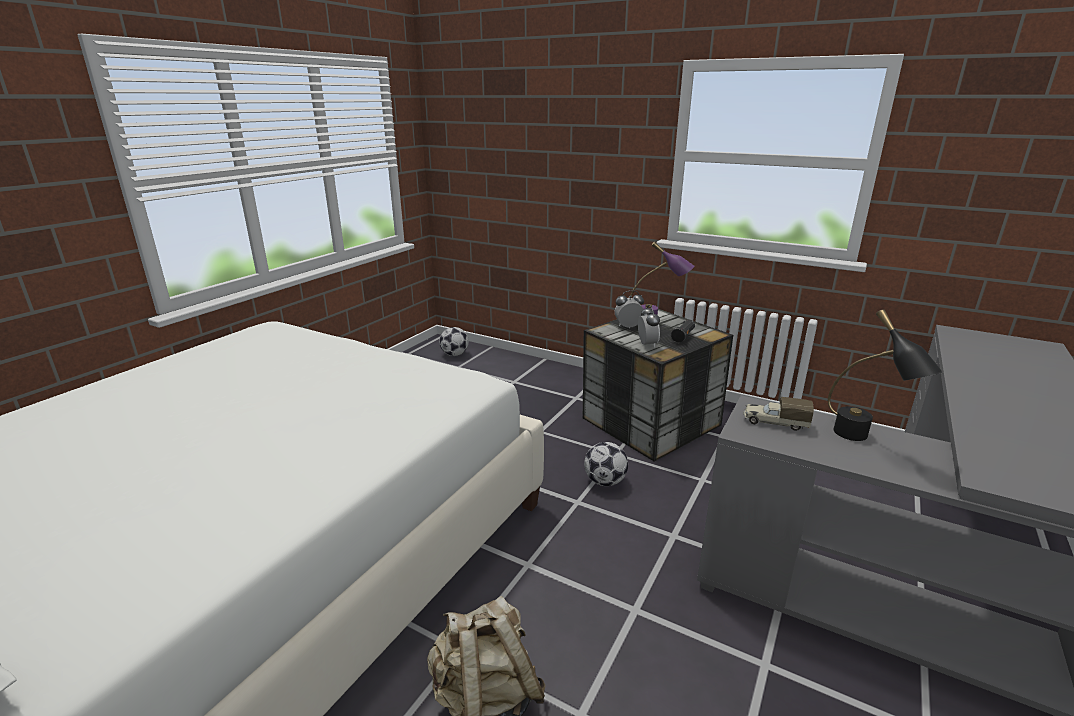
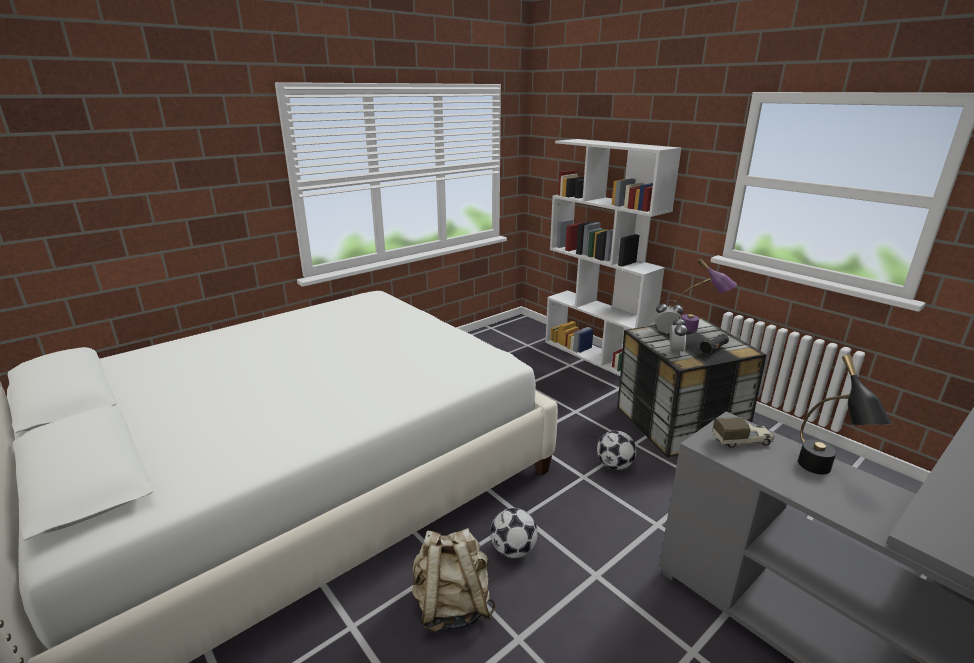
camera: 20 degrees right, 0 degrees up
football [439,327,469,356] -> football moved to [490,508,538,558]
toy truck [743,397,814,431] -> toy truck turned 135 degrees clockwise [712,417,775,448]
none -> white bookcase [545,139,682,376]

